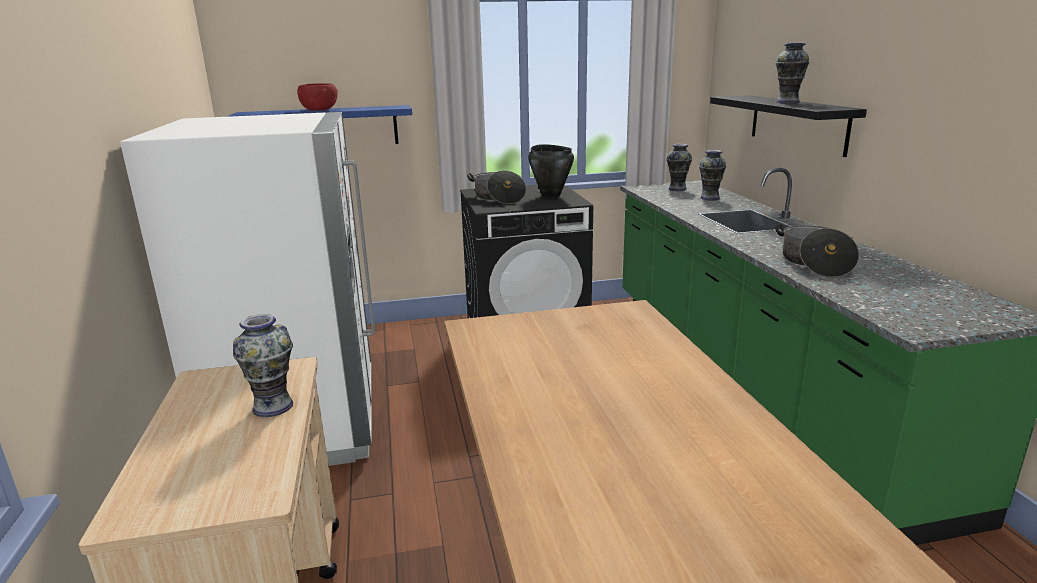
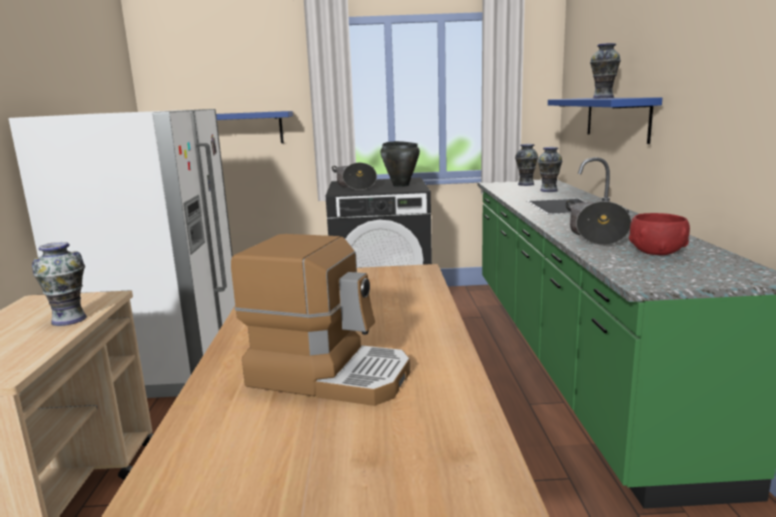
camera: 10 degrees right, 5 degrees down
red bowl [297,83,338,111] -> red bowl moved to [629,213,690,255]
black shelf [710,95,867,157] -> blue shelf [548,97,662,144]
none -> coffee machine [231,234,410,406]

